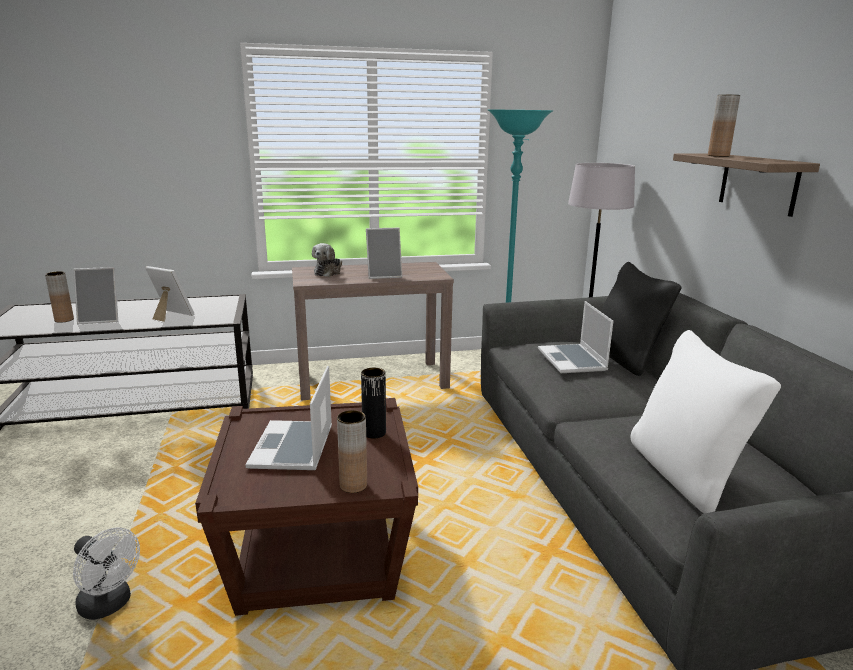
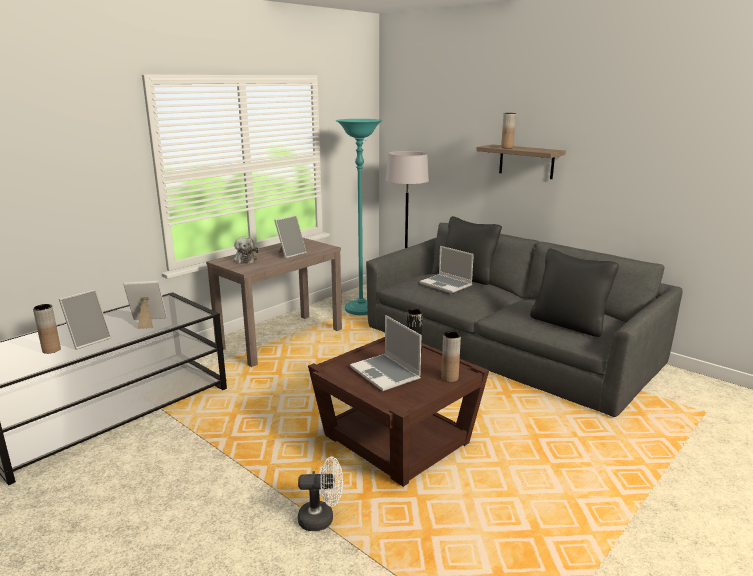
camera: 35 degrees left, 0 degrees up
white pillow [631,330,781,514] -> black pillow [530,249,619,337]

